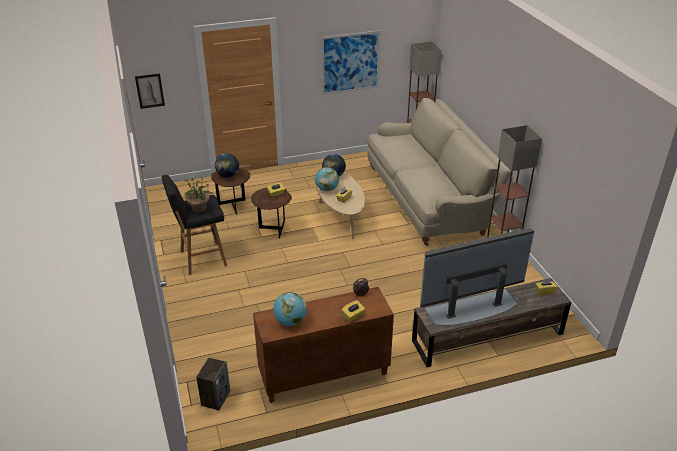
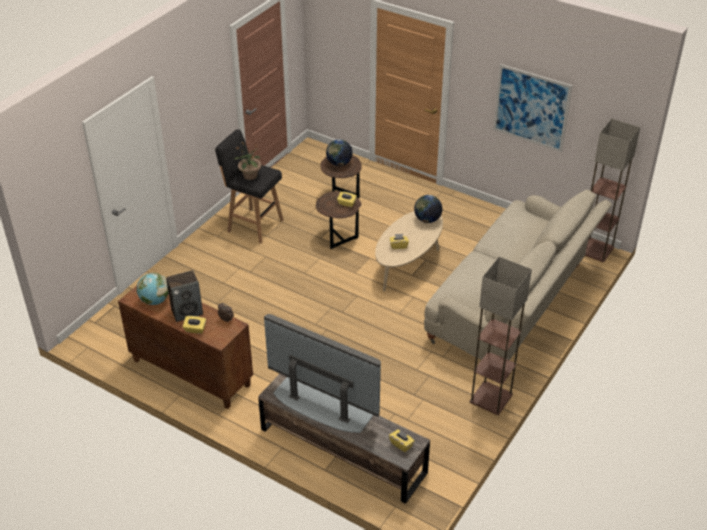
camera: 50 degrees right, 5 degrees up
picture [135,74,165,109] -> none
speaker [196,358,230,411] -> speaker moved to [166,270,203,322]
globe [315,167,339,191] -> none

